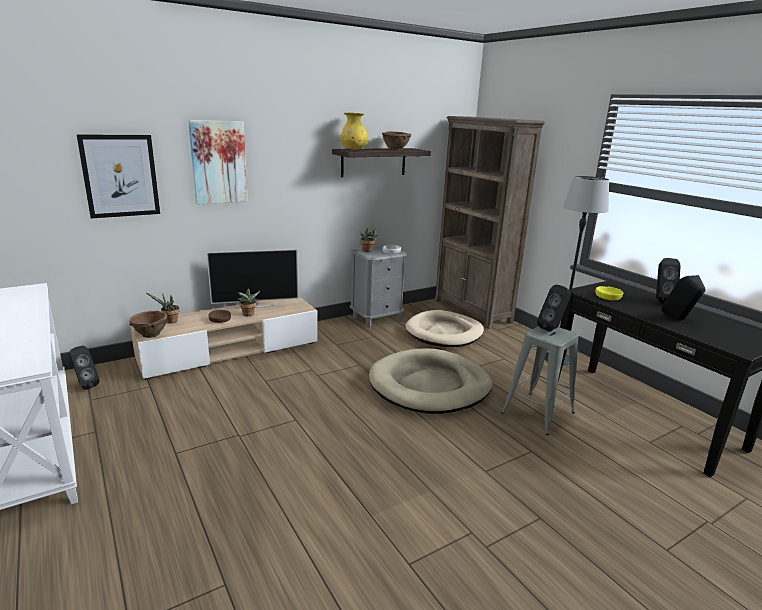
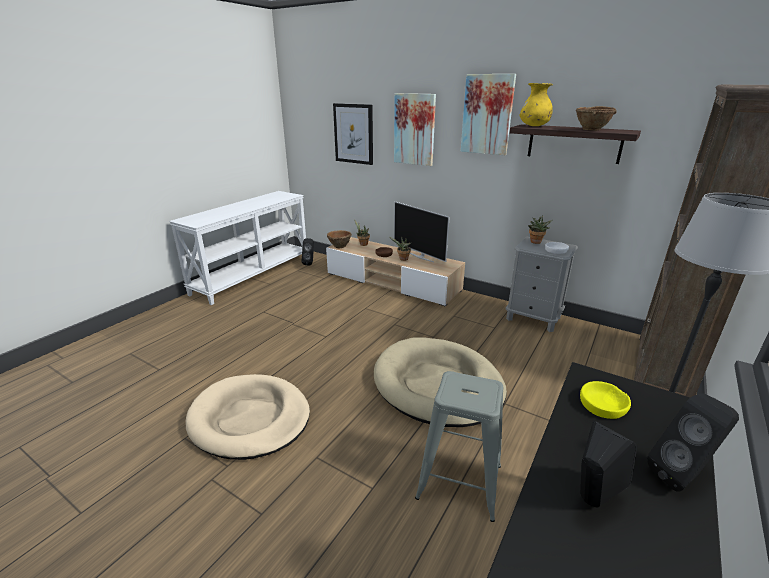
camera: 65 degrees right, 5 degrees up
beige dog bed [405,310,484,347] -> beige dog bed moved to [185,374,310,460]
black speaker [537,285,571,332] -> none
none -> picture [461,74,516,155]

